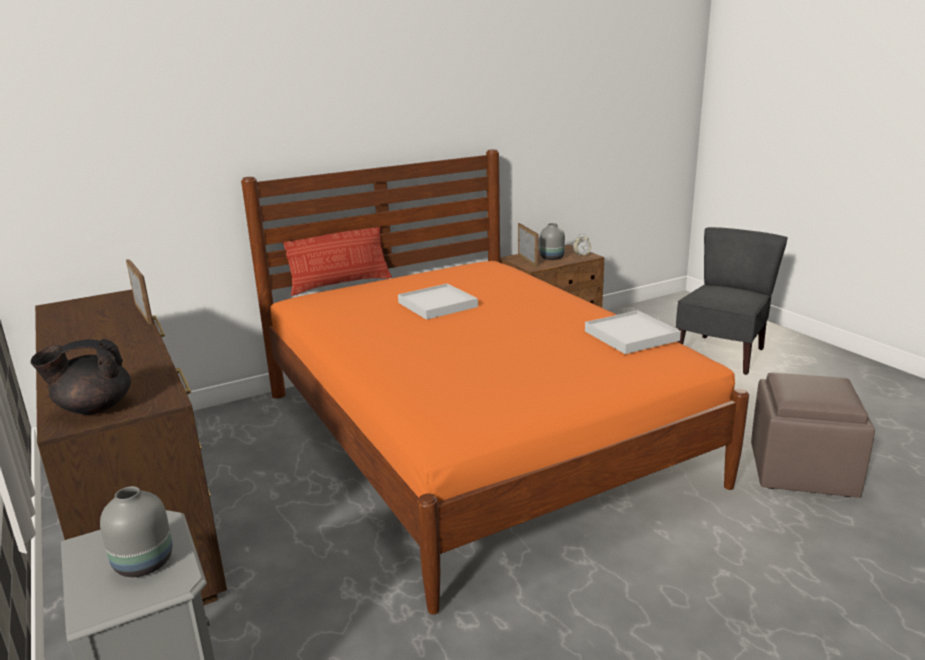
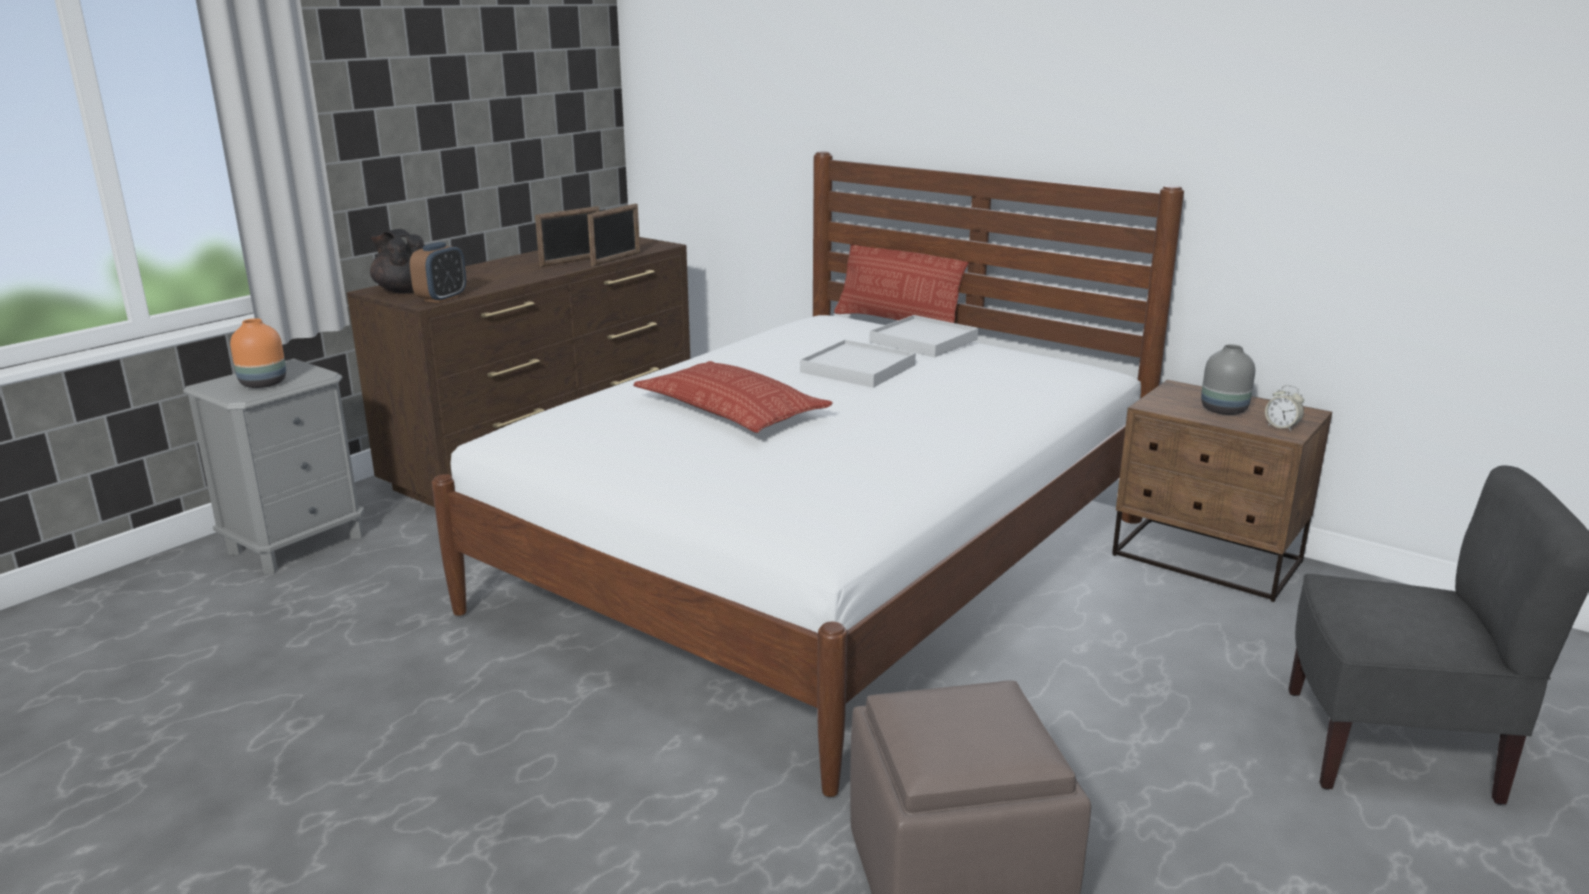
camera: 65 degrees right, 0 degrees up
grey vase [100,486,172,577] -> orange vase [230,319,286,388]
orange bed [241,149,749,615] -> white bed [432,152,1184,797]
picture frame [518,223,539,268] -> picture frame moved to [535,206,600,267]
white tray [585,310,681,354] -> white tray moved to [869,315,978,357]
none -> alarm clock [410,242,466,303]
none -> pillow [633,361,833,433]

